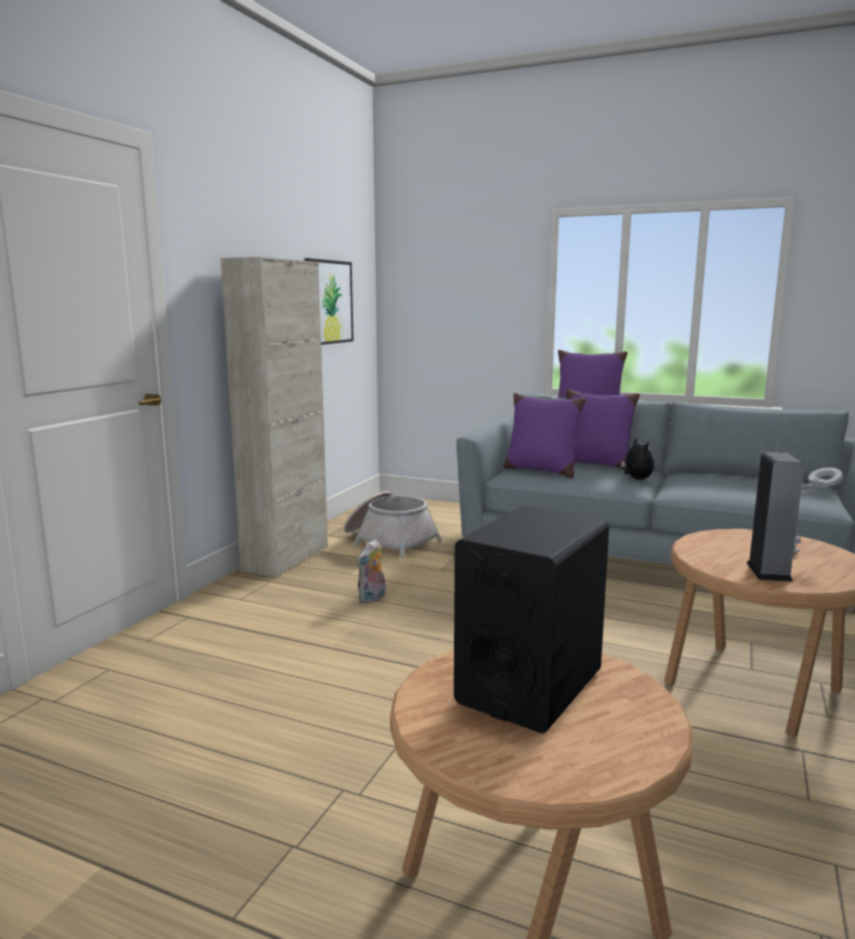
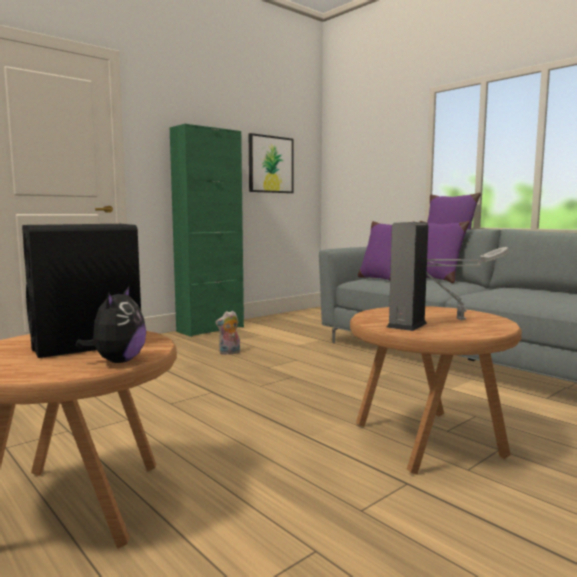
camera: 25 degrees right, 5 degrees down
beige cabinet [221,257,328,577] -> green cabinet [170,124,244,337]
basket [344,491,442,558] -> none
plush toy [621,438,654,480] -> plush toy moved to [75,285,146,363]

